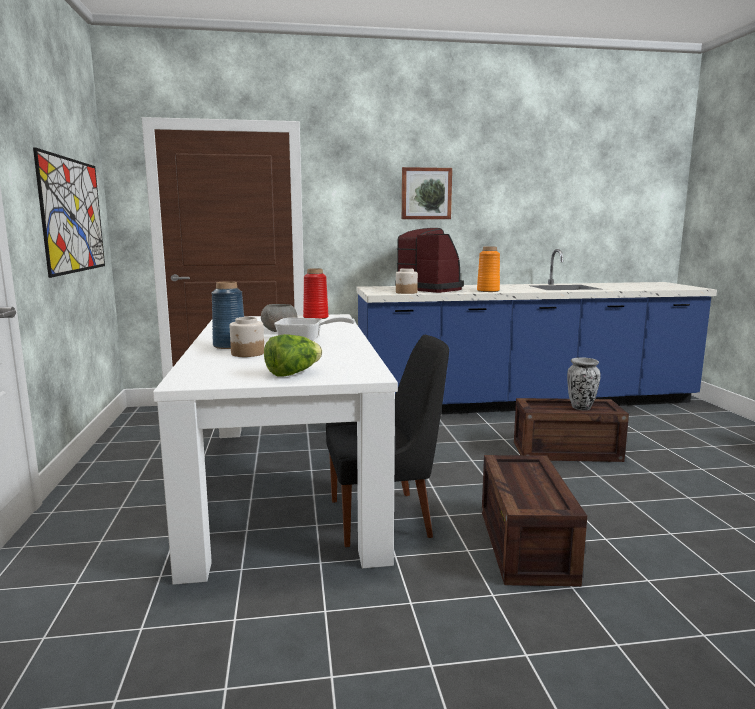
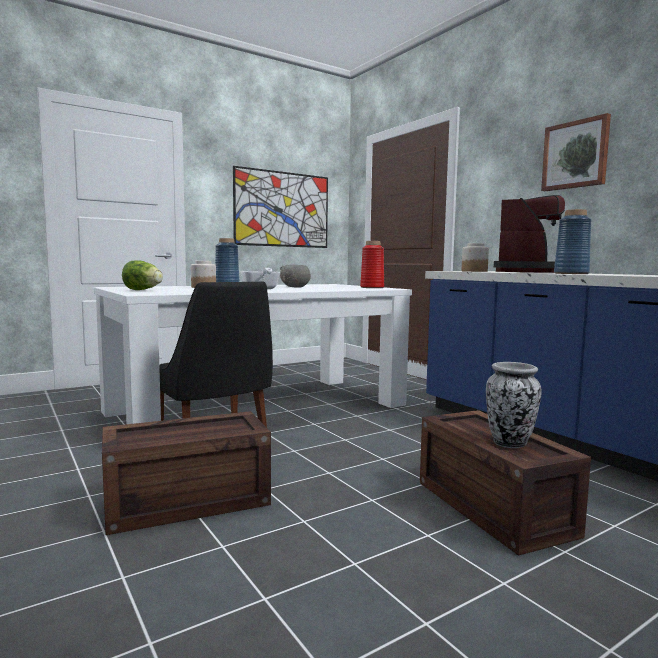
camera: 65 degrees right, 5 degrees down
orange vase [477,247,500,292] -> blue vase [554,209,592,274]

